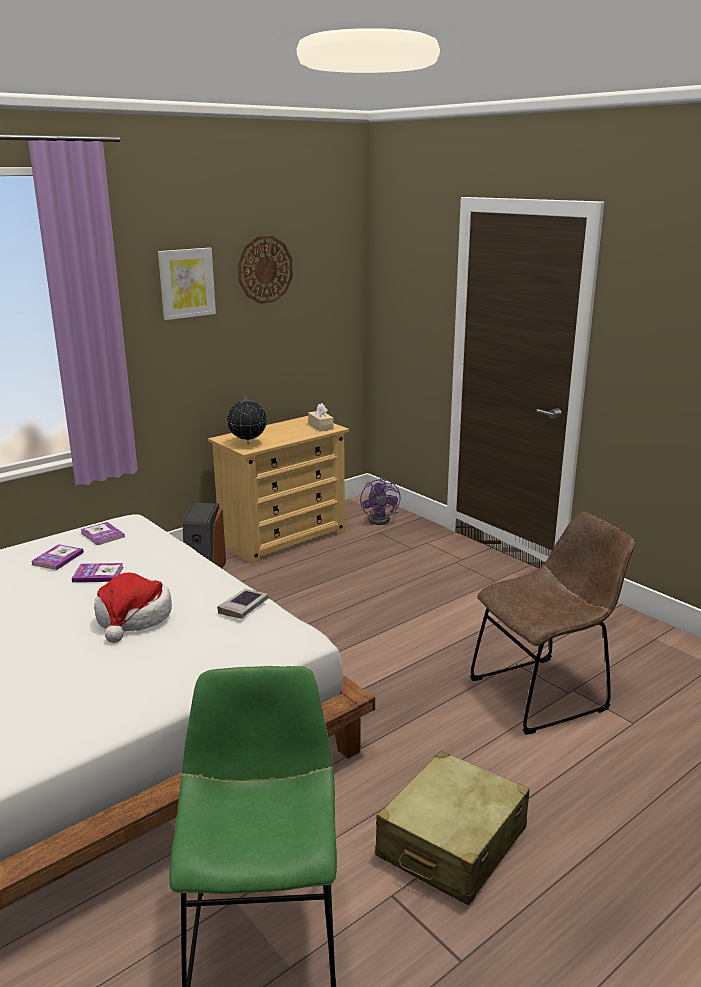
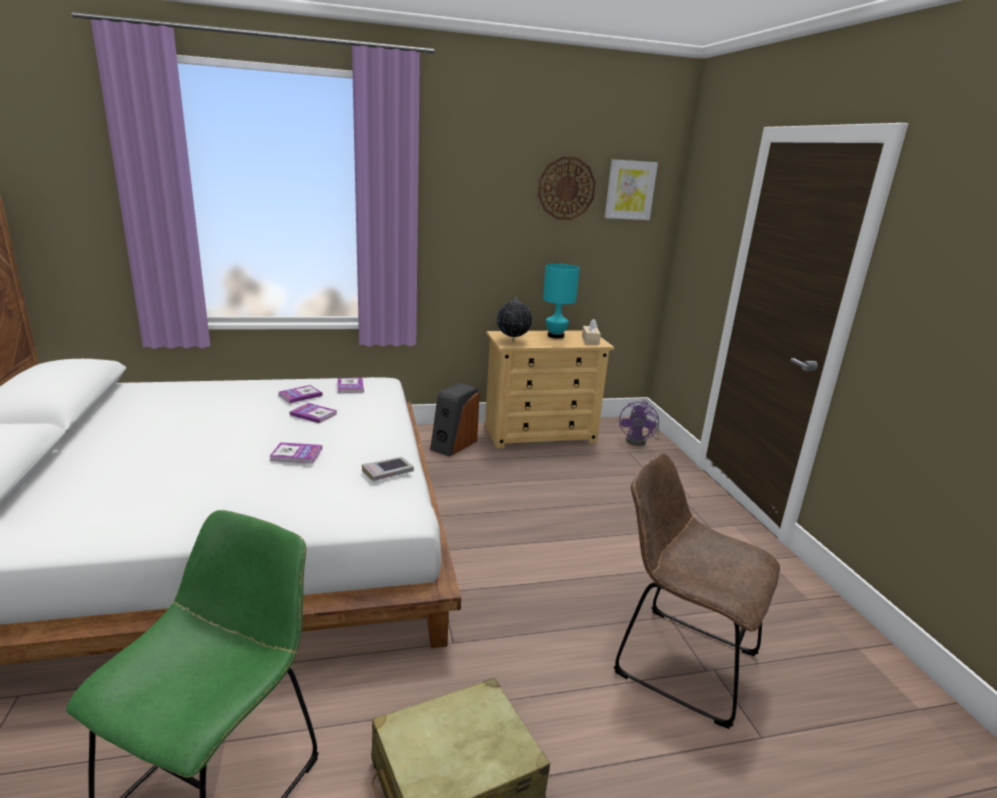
camera: 25 degrees right, 0 degrees up
hat [94,572,172,643] -> book [269,442,322,463]
picture [158,248,216,320] -> picture moved to [604,159,658,220]
brown chair [470,512,635,735] -> brown chair turned 150 degrees counterclockwise [614,453,780,729]
none -> turquoise table lamp [543,263,580,339]

